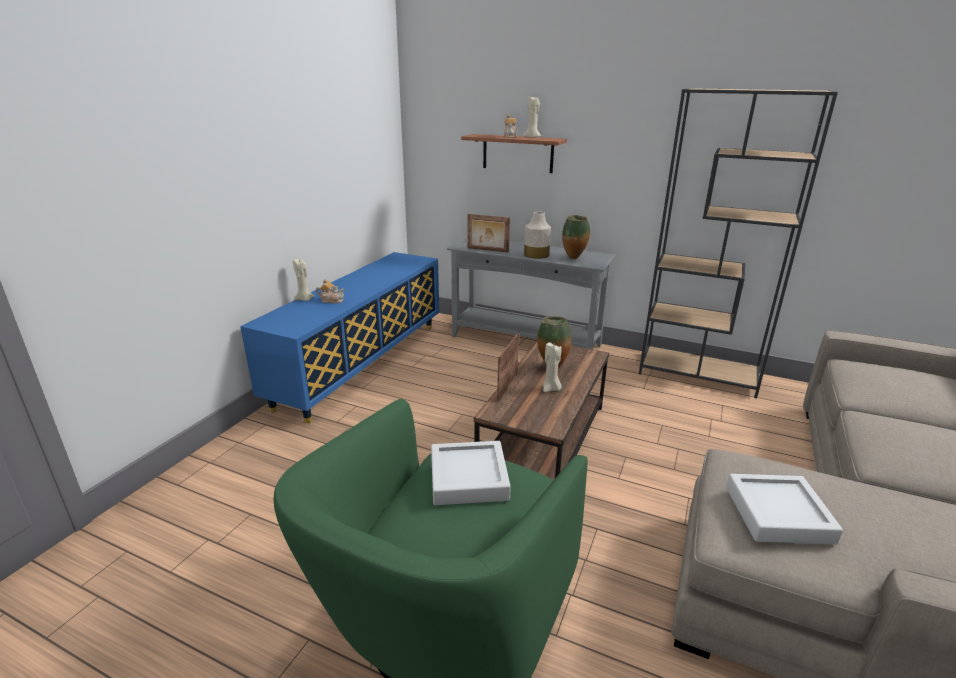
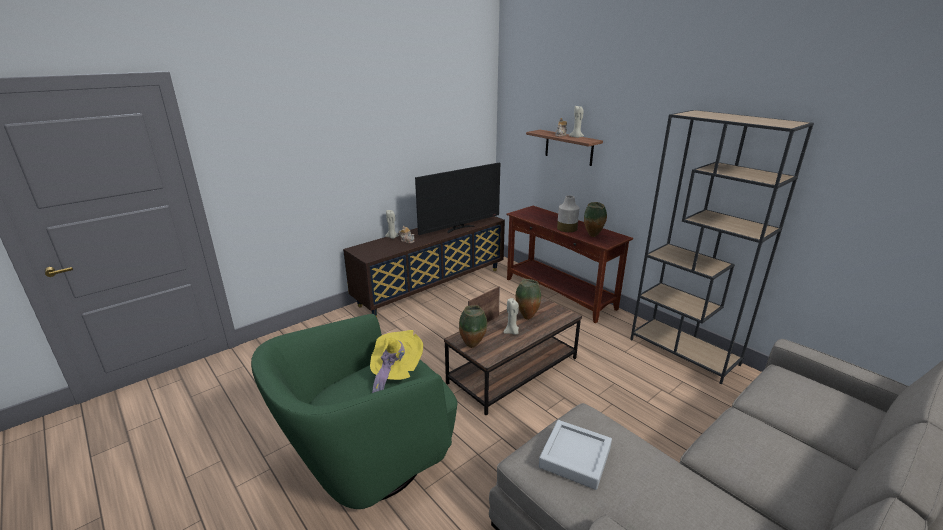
camera: 25 degrees right, 0 degrees up
blue tv stand [240,252,439,423] -> brown tv stand [343,216,505,317]
grey tray [431,441,511,505] -> yellow hat [370,330,423,393]
grey console table [447,237,616,349] -> brown console table [506,206,633,323]
picture frame [468,214,510,253] -> none
none -> television [415,163,500,235]
none -> vase [459,305,487,348]

